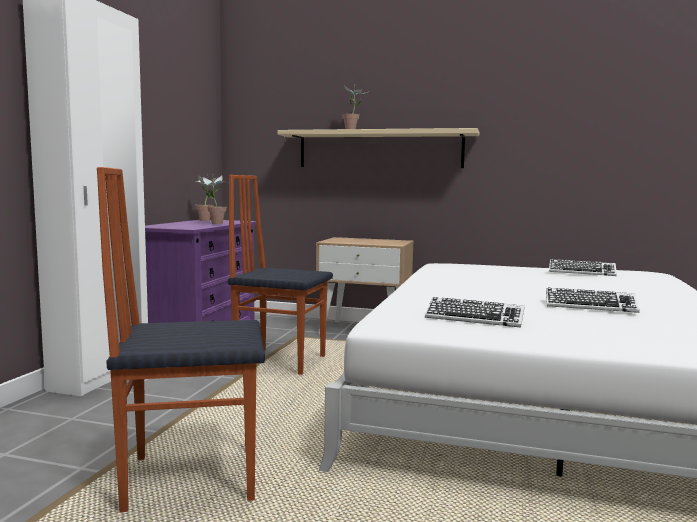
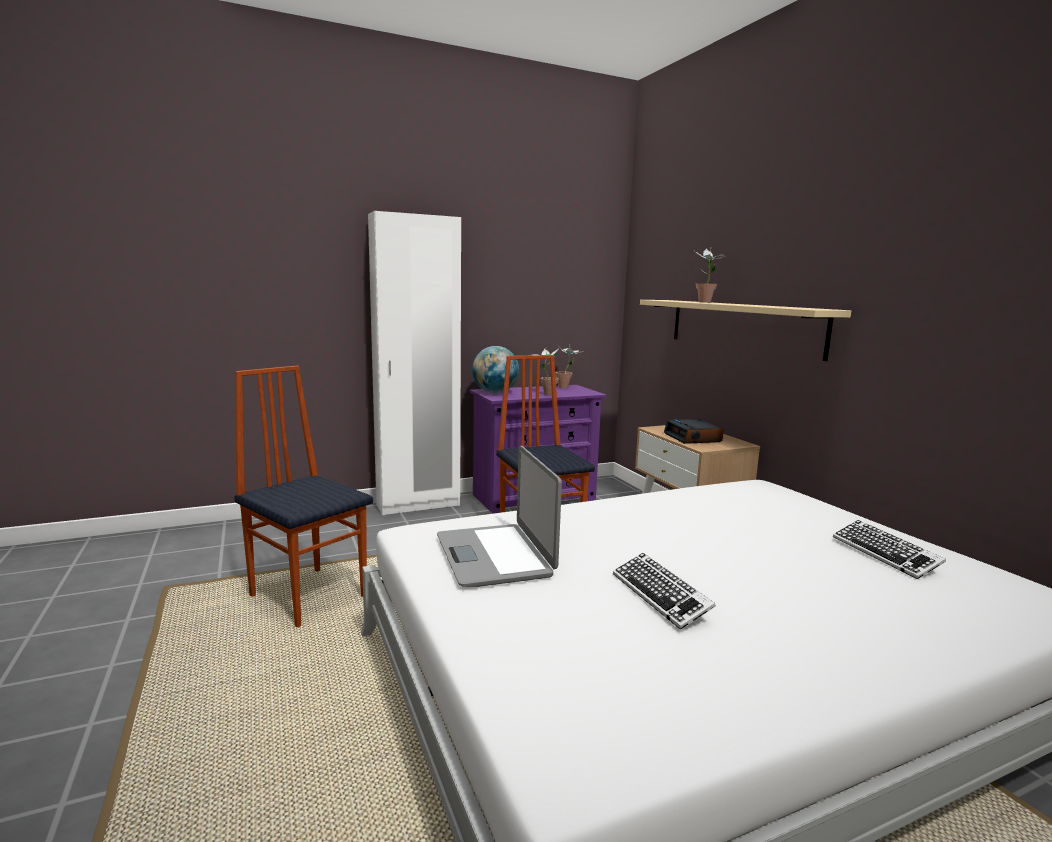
camera: 50 degrees right, 5 degrees up
keyboard [425,297,525,328] -> laptop [437,446,562,587]
none -> globe [472,346,519,393]
none -> alarm clock [664,419,724,444]

